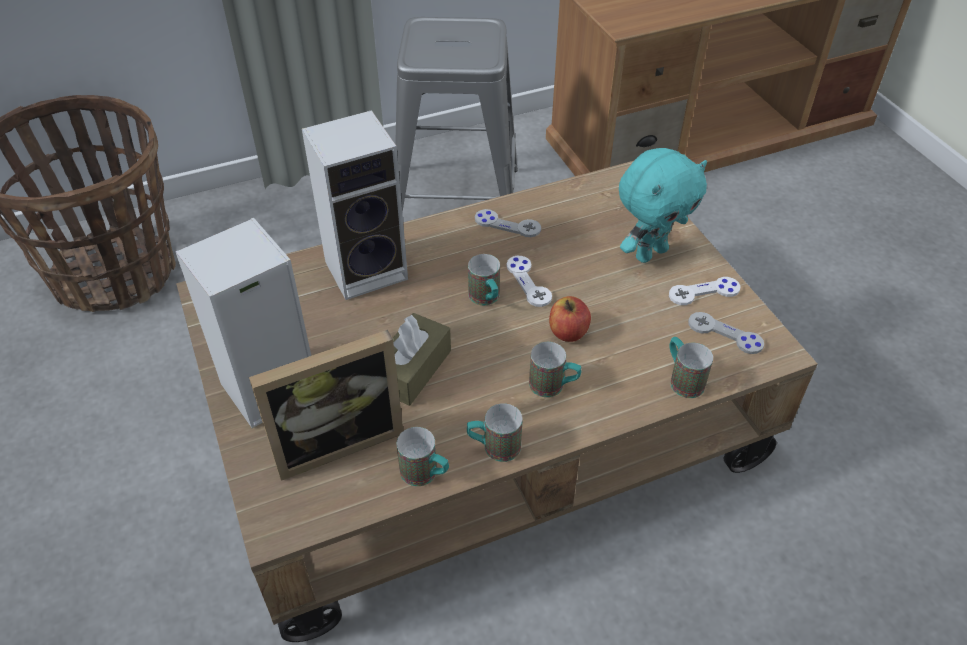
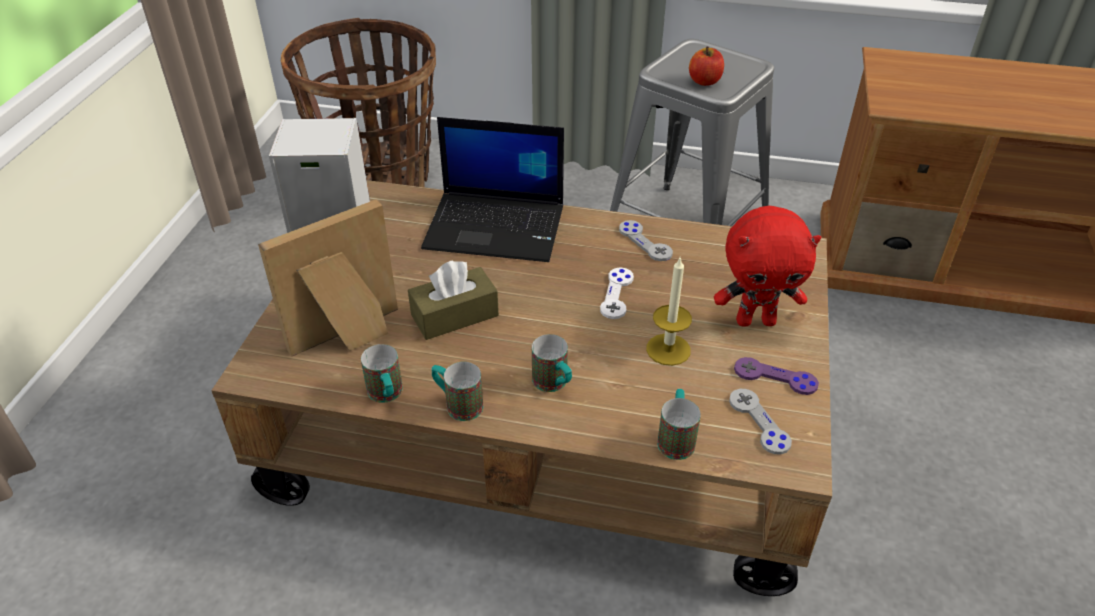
camera: 35 degrees right, 5 degrees down
picture frame [249,330,403,481] -> picture frame turned 135 degrees clockwise [258,200,398,356]
speaker [302,110,408,300] -> laptop [421,117,564,262]
mug [468,254,500,305] -> none
apple [549,296,591,342] -> apple moved to [689,46,724,86]
turquoise plush toy [619,148,707,263] -> red plush toy [714,206,821,327]
white game controller [669,277,740,305] -> purple game controller [734,357,819,395]
none -> candle [646,258,692,366]

